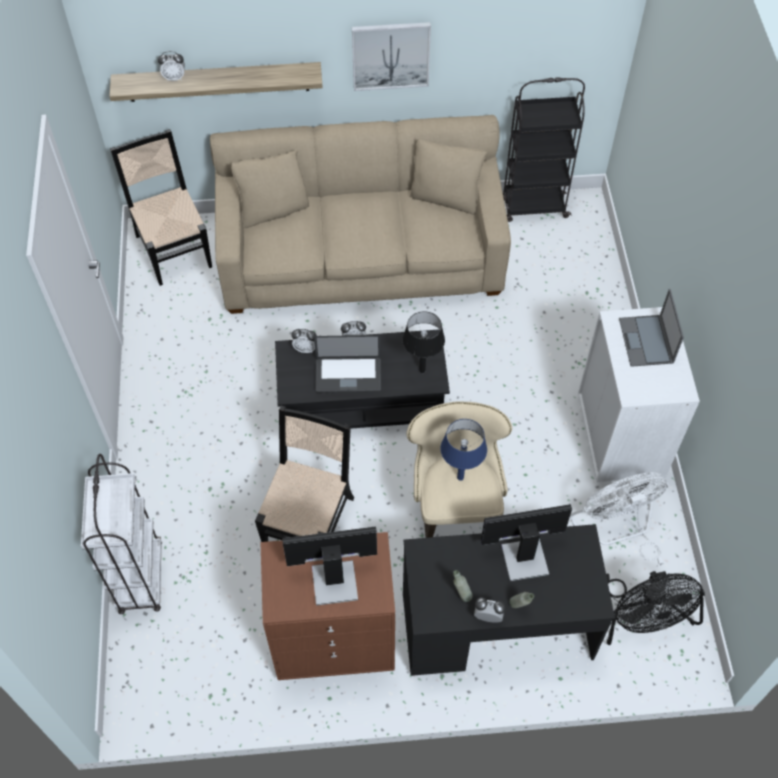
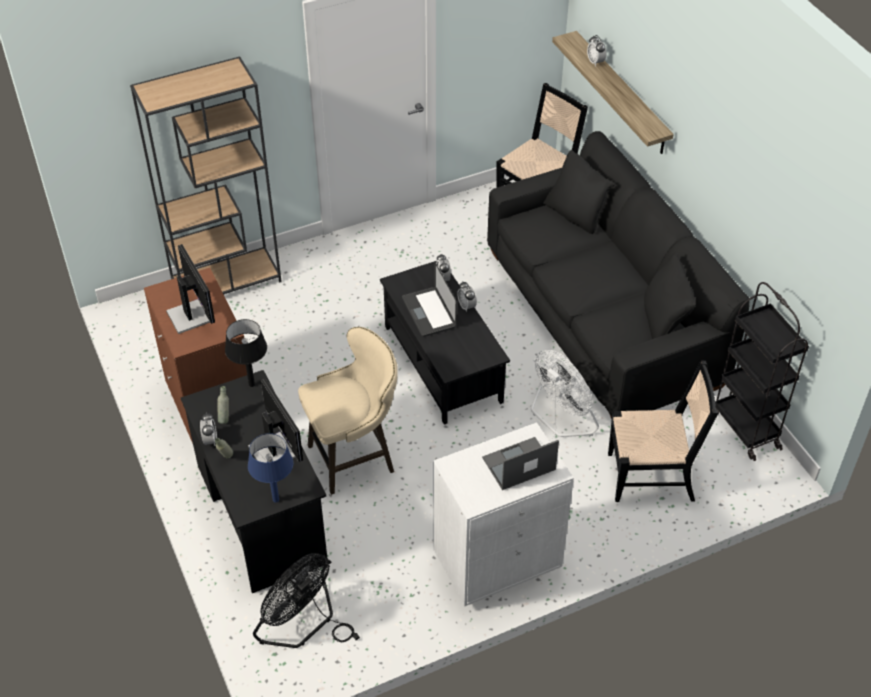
camera: 70 degrees right, 10 degrees down
white cart [81,454,162,614] -> bookcase [130,57,282,294]
beige sofa [210,115,511,314] -> black sofa [487,131,750,419]
chair [255,406,354,542] -> chair moved to [608,360,718,502]
picture [352,22,431,91] -> none
black table lamp [403,311,445,373] -> black table lamp moved to [225,319,267,387]
blue table lamp [441,419,487,481] -> blue table lamp moved to [248,433,293,503]
white fan [570,472,669,565] -> white fan moved to [531,350,599,443]
black fan [606,571,705,645] -> black fan turned 75 degrees clockwise [253,553,360,648]

